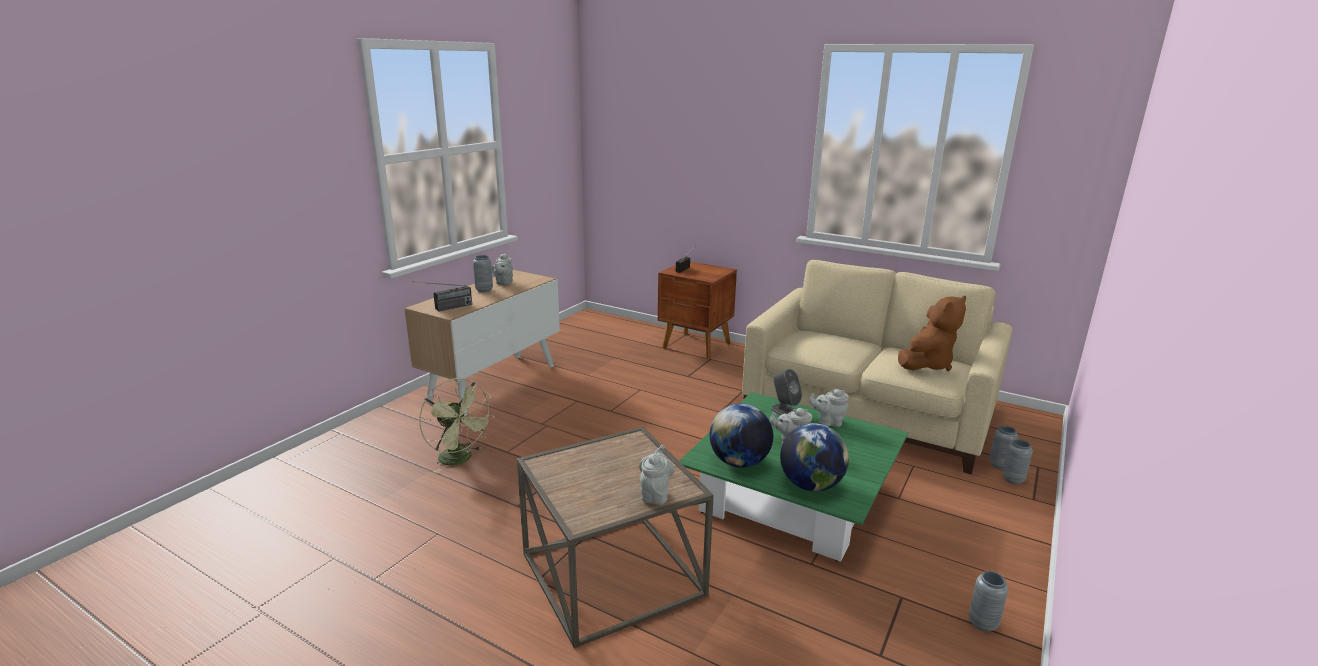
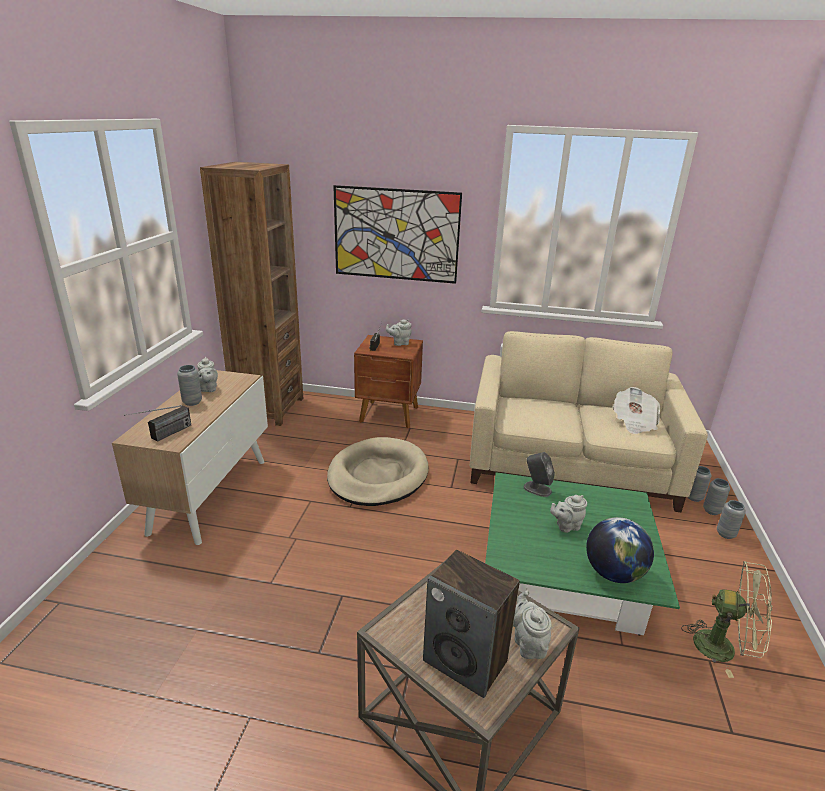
camera: 20 degrees left, 5 degrees up
green fan [419,378,495,473] -> green fan moved to [681,561,772,678]
globe [709,403,773,468] -> none
grey teapot [809,389,849,427] -> grey teapot moved to [386,319,412,346]
brown plush toy [898,296,966,371] -> newspaper [613,387,660,434]
grey vase [969,571,1008,632] -> grey vase moved to [717,500,746,539]
none -> brown bookcase [200,162,303,426]
none -> beige dog bed [327,437,428,506]
none -> picture [333,185,462,284]
none -> speaker [423,550,520,698]

